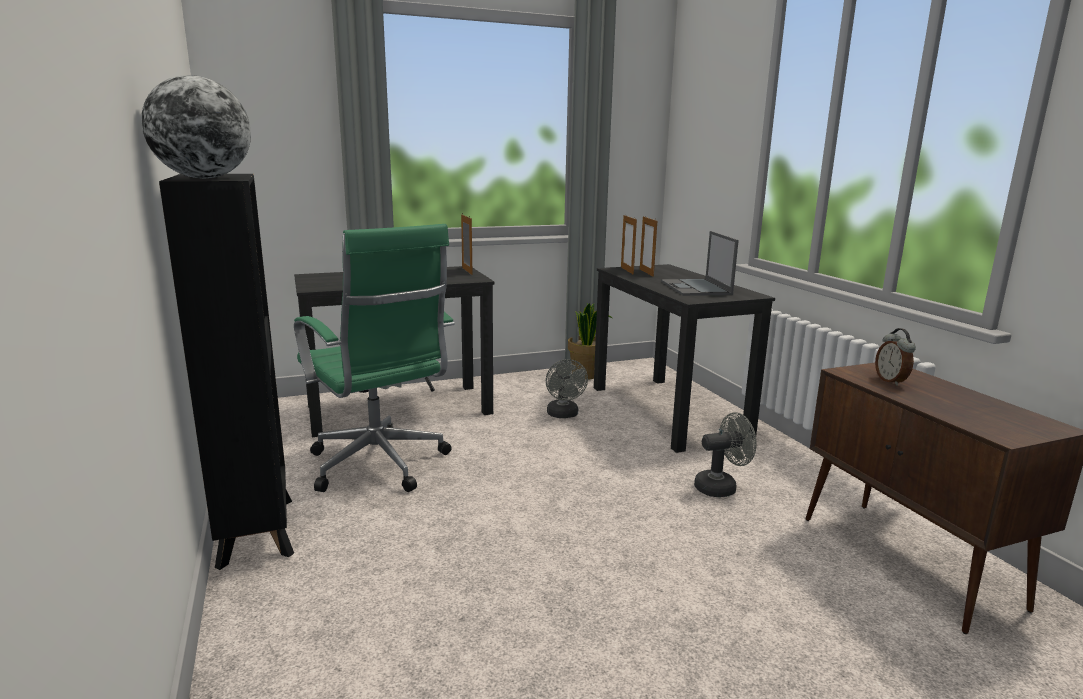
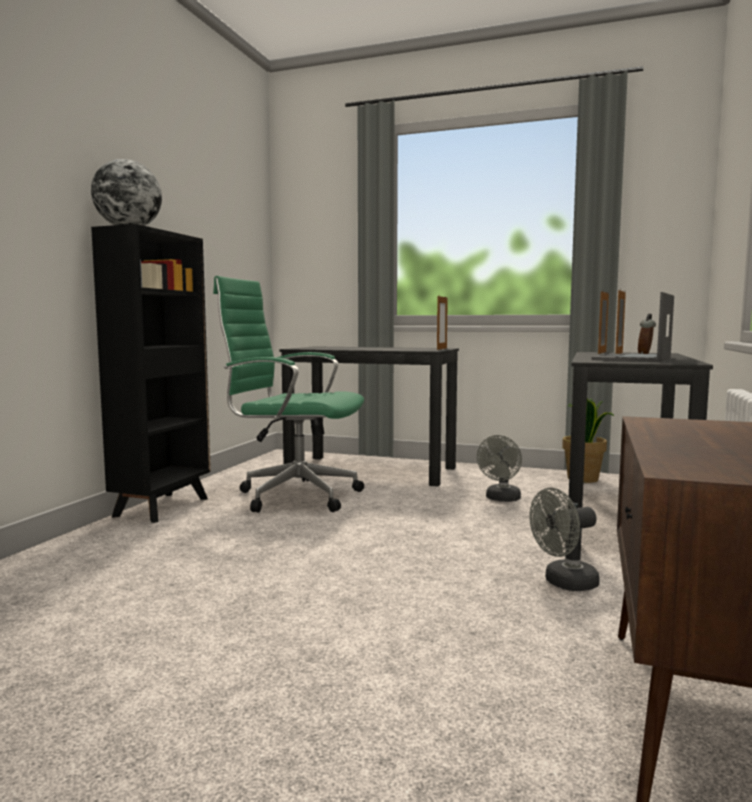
camera: 40 degrees right, 10 degrees down
green office chair [294,224,455,492] -> green office chair turned 105 degrees clockwise [213,276,364,513]
grey fan [694,412,757,497] -> grey fan turned 135 degrees clockwise [529,488,600,591]
alarm clock [875,328,916,386] -> alarm clock moved to [638,313,656,354]

